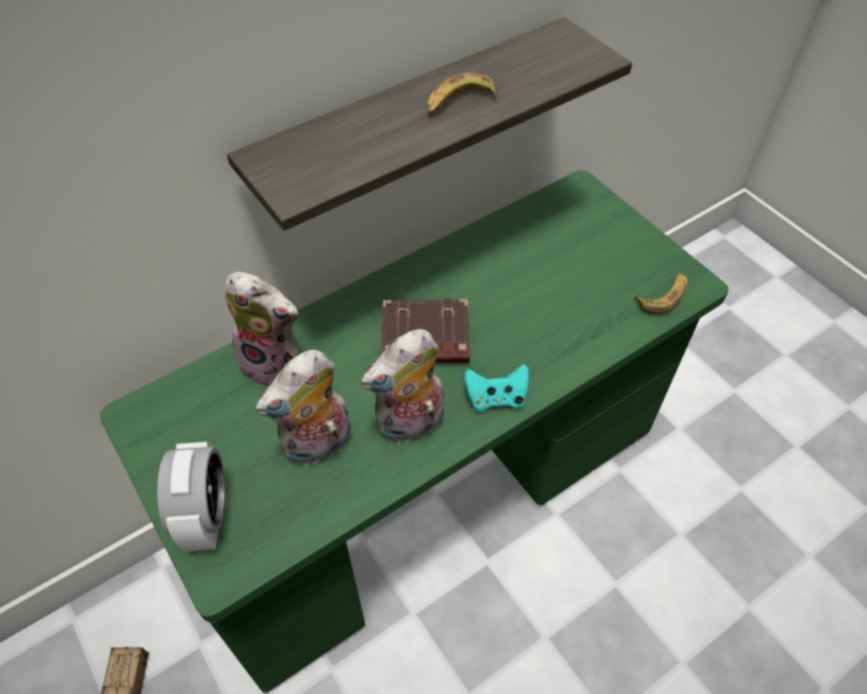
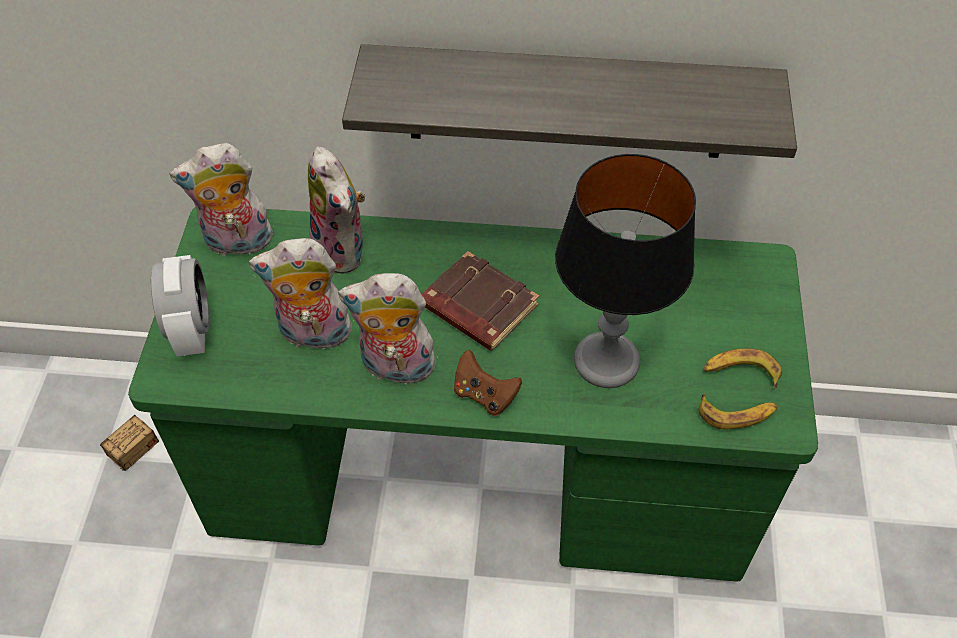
camera: 40 degrees right, 0 degrees up
alarm clock [157,442,225,552] -> alarm clock turned 45 degrees counterclockwise [151,255,209,357]
banana [427,73,498,115] -> banana moved to [704,348,782,389]
turquoise game controller [464,364,529,412] -> brown game controller [454,350,522,416]
none -> plush toy [170,143,274,259]
none -> table lamp [555,154,696,388]

